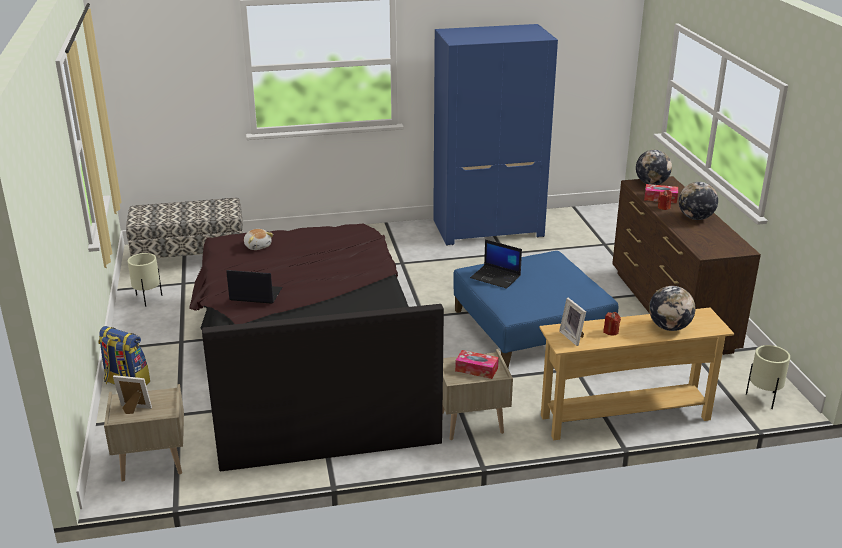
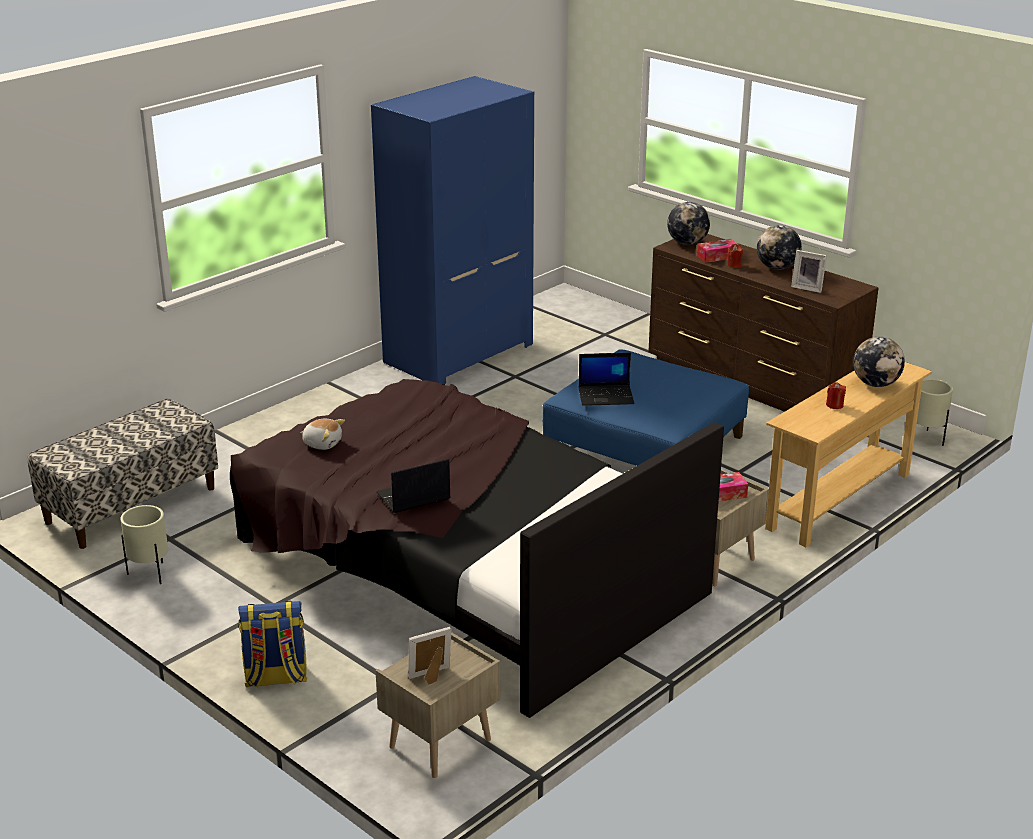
camera: 35 degrees left, 0 degrees up
picture frame [559,298,586,346] -> picture frame moved to [791,250,827,293]

